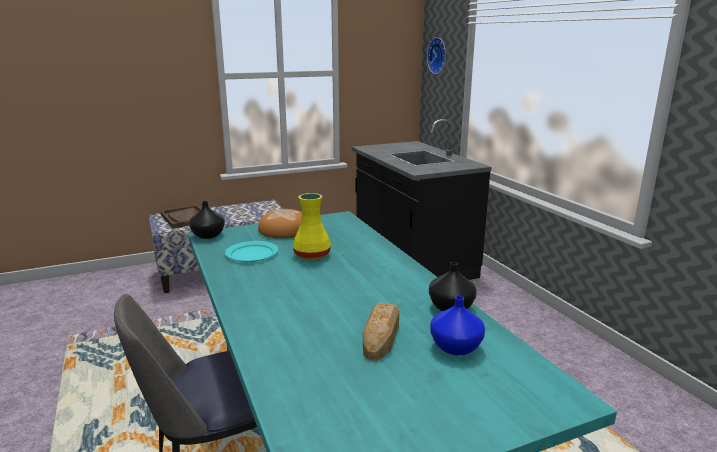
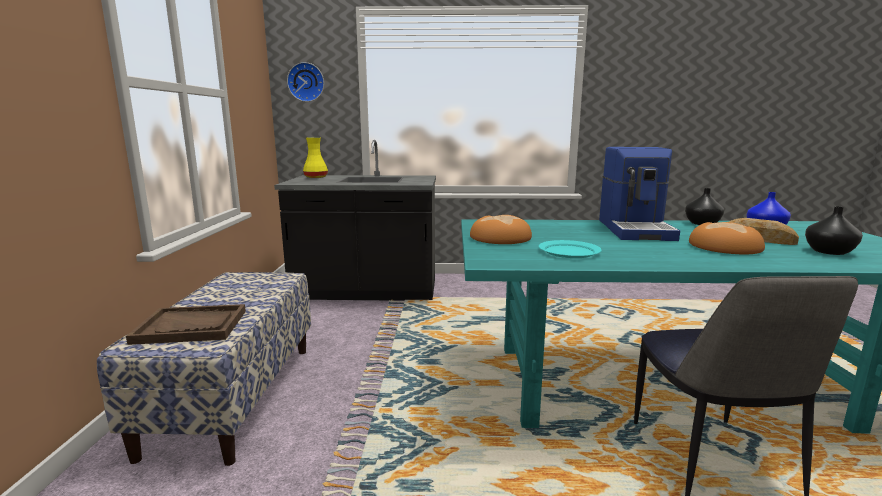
camera: 65 degrees left, 5 degrees down
black vase [189,201,225,239] -> black vase moved to [805,206,863,255]
yellow vase [293,193,331,260] -> yellow vase moved to [303,137,328,178]
none -> coffee machine [599,147,680,241]
none -> bread [689,222,765,254]

